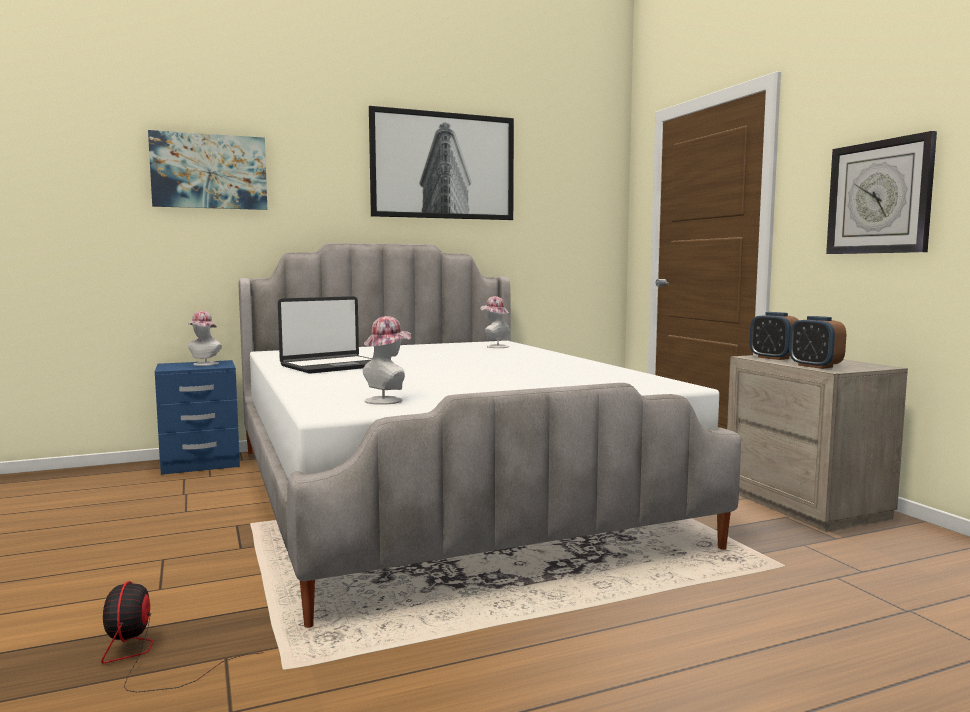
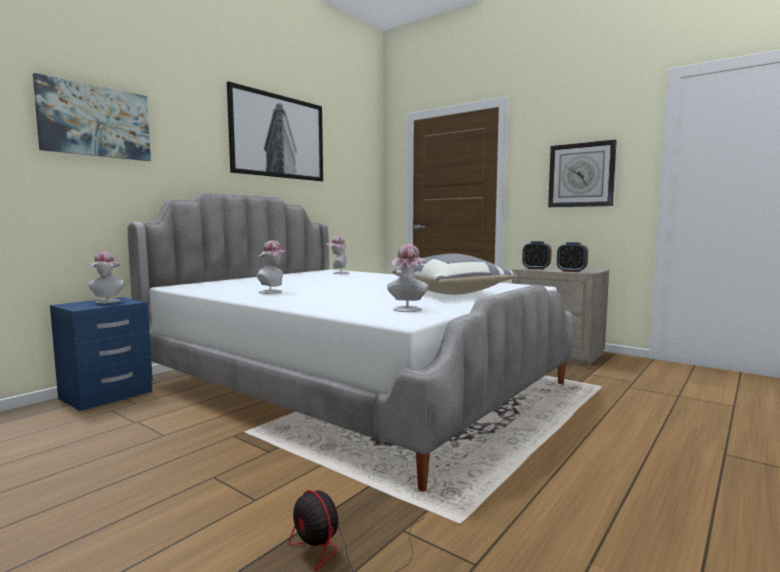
camera: 30 degrees left, 0 degrees up
laptop [278,296,372,374] -> hat [257,240,288,294]
none -> grey pillow [392,253,518,295]

